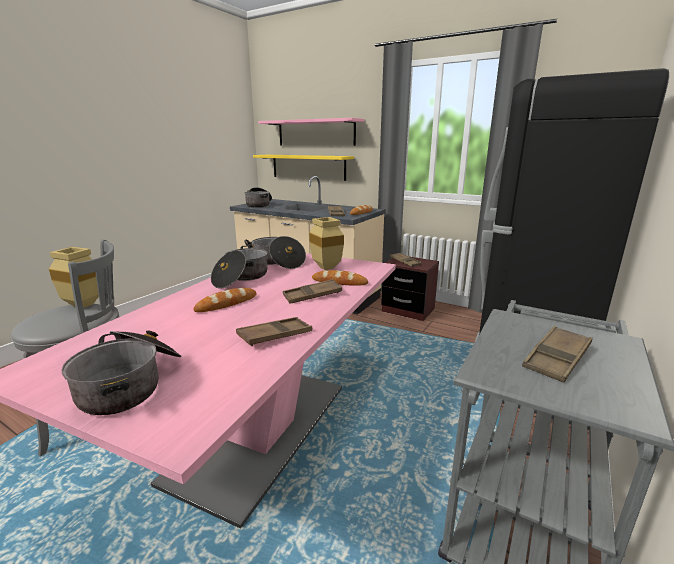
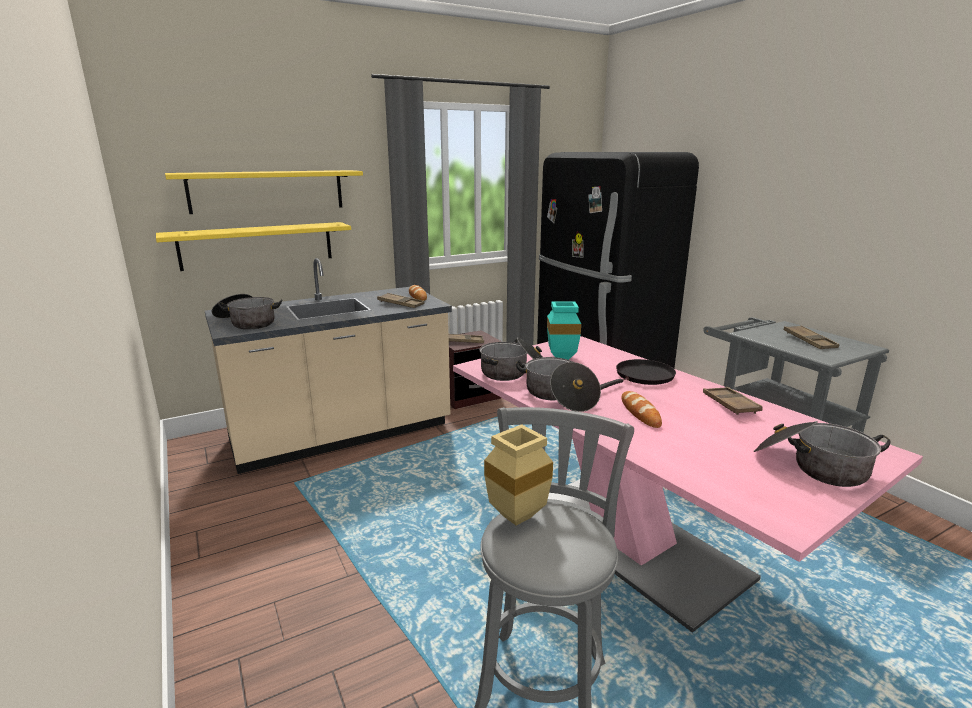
camera: 60 degrees left, 0 degrees up
pink shelf [258,118,364,146] -> yellow shelf [165,170,363,214]
brown tray [283,279,342,304] -> black frying pan [600,359,676,390]
beige vase [309,217,344,270] -> turquoise vase [547,301,581,360]
bread [312,270,368,286] -> none

